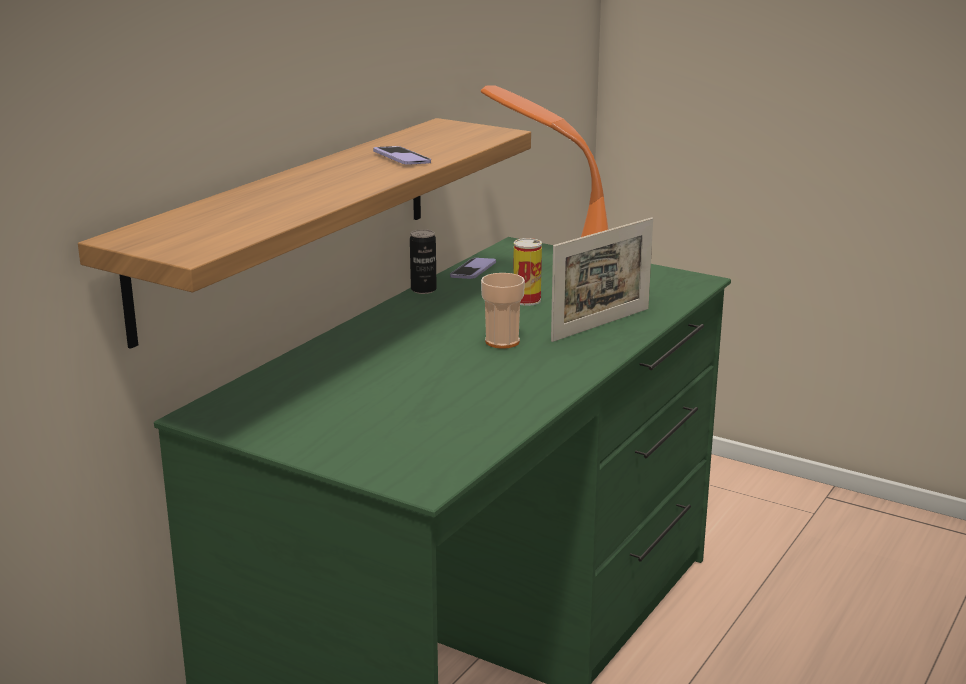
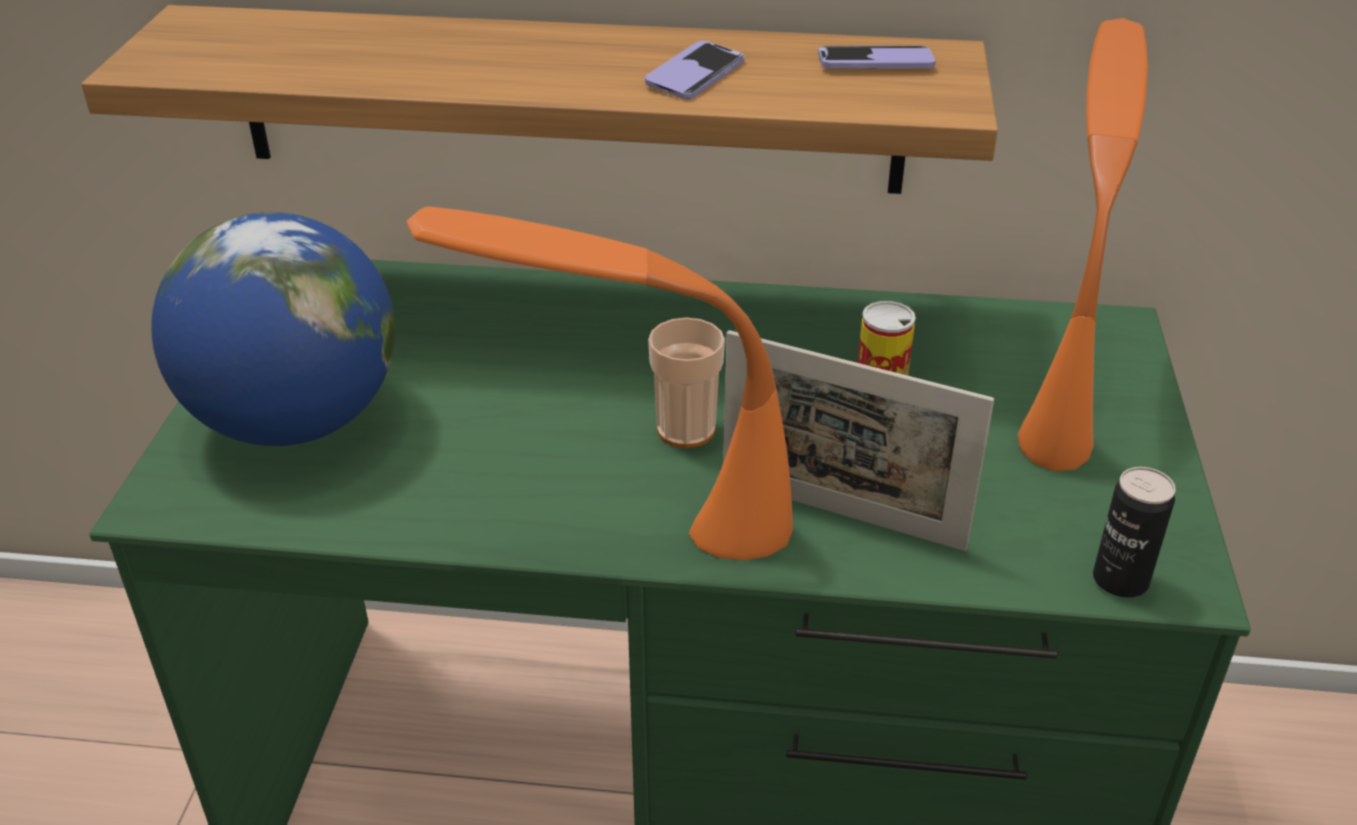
camera: 65 degrees right, 15 degrees up
can [410,229,437,294] -> can moved to [1093,467,1176,598]
phone [450,258,496,279] -> phone moved to [818,46,936,69]
none -> globe [151,212,395,446]
none -> orange table lamp [406,206,793,560]

